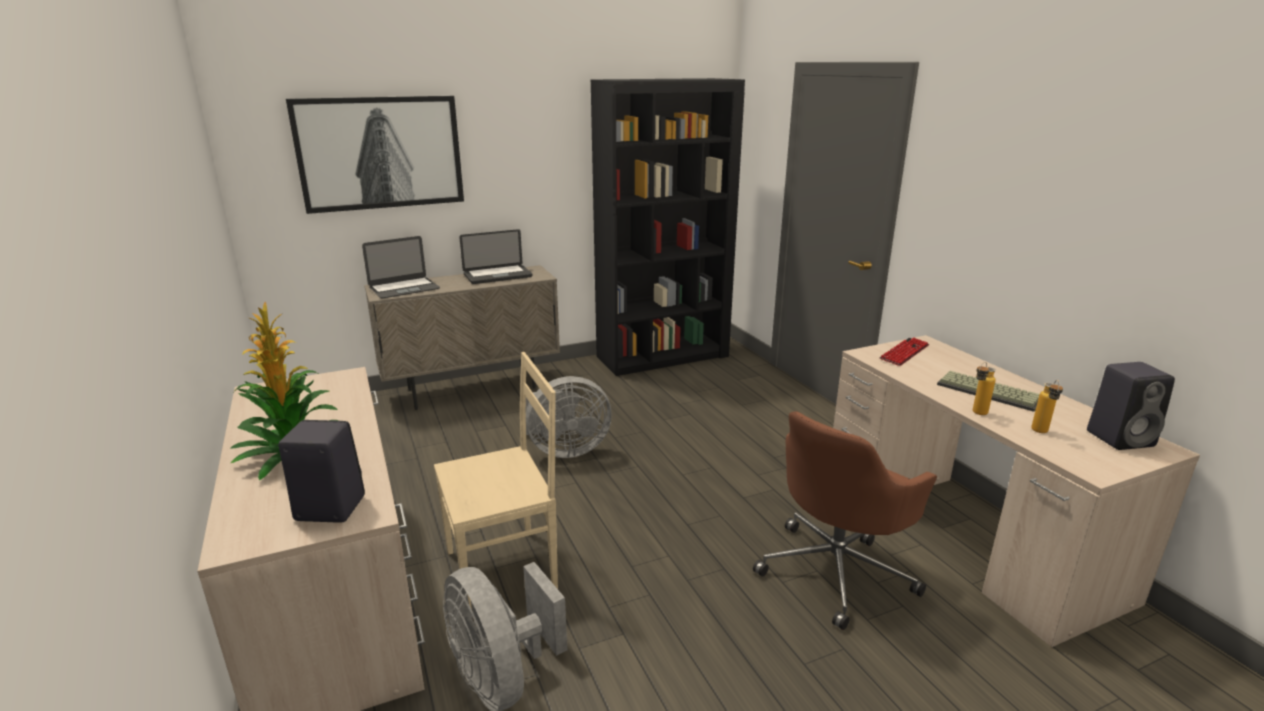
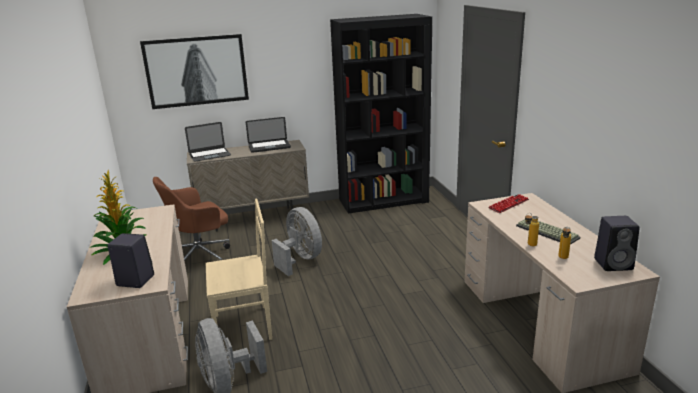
camera: 10 degrees right, 0 degrees up
grey fan [526,376,612,458] -> grey fan turned 120 degrees counterclockwise [271,207,322,276]
brown office chair [753,411,937,630] -> brown office chair moved to [153,177,230,261]

